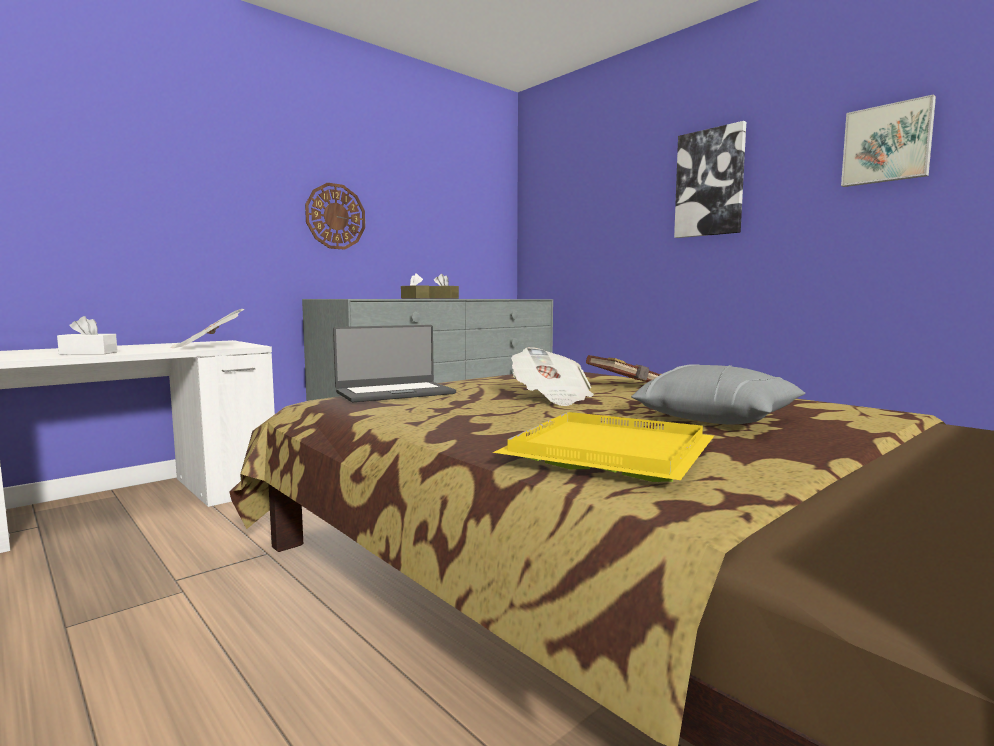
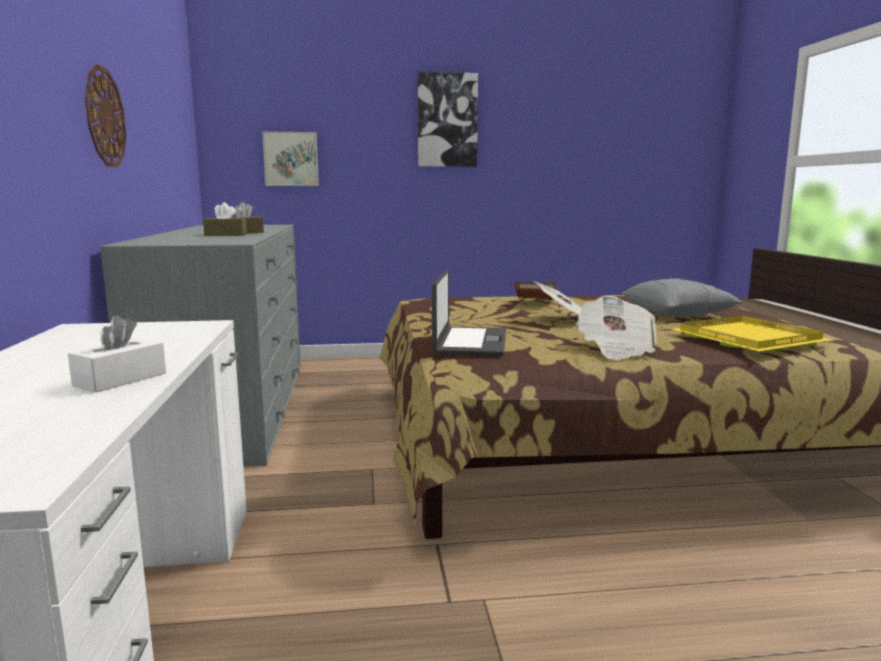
camera: 55 degrees left, 5 degrees up
newspaper [171,309,244,348] -> newspaper moved to [576,296,657,360]
picture [841,94,936,187] -> picture moved to [262,132,319,186]

